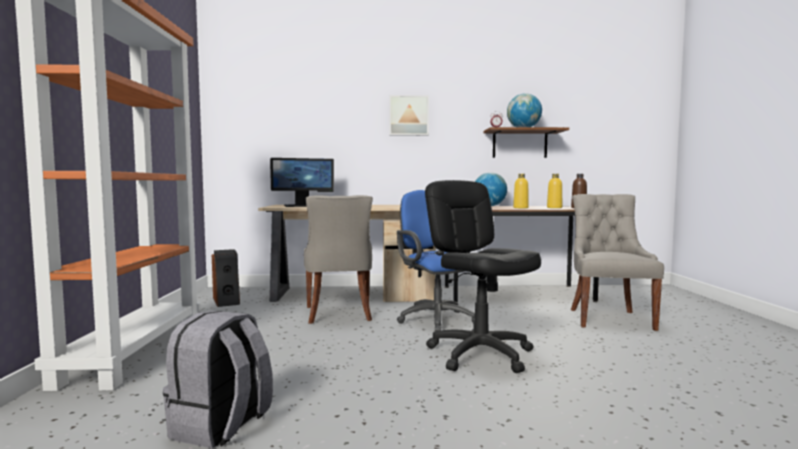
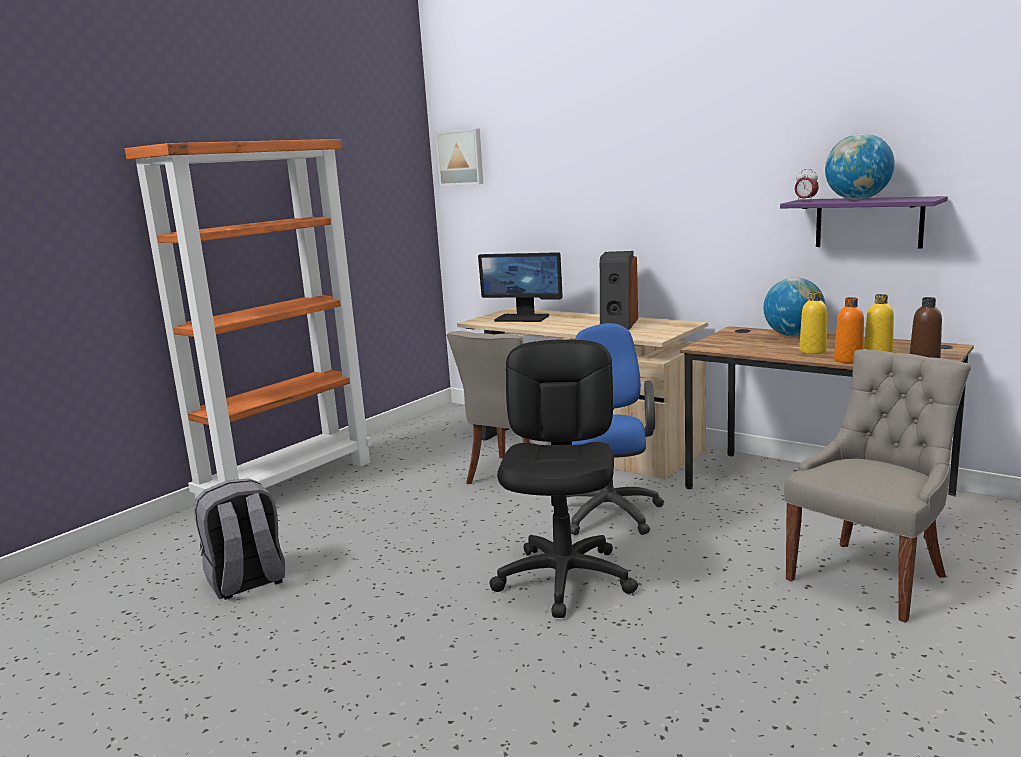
camera: 40 degrees right, 10 degrees up
speaker [212,249,240,307] -> speaker moved to [600,251,638,330]
picture [389,95,429,136] -> picture moved to [435,129,483,186]
brown shelf [483,127,569,158] -> purple shelf [780,196,948,249]
none -> orange bottle [834,297,864,363]

